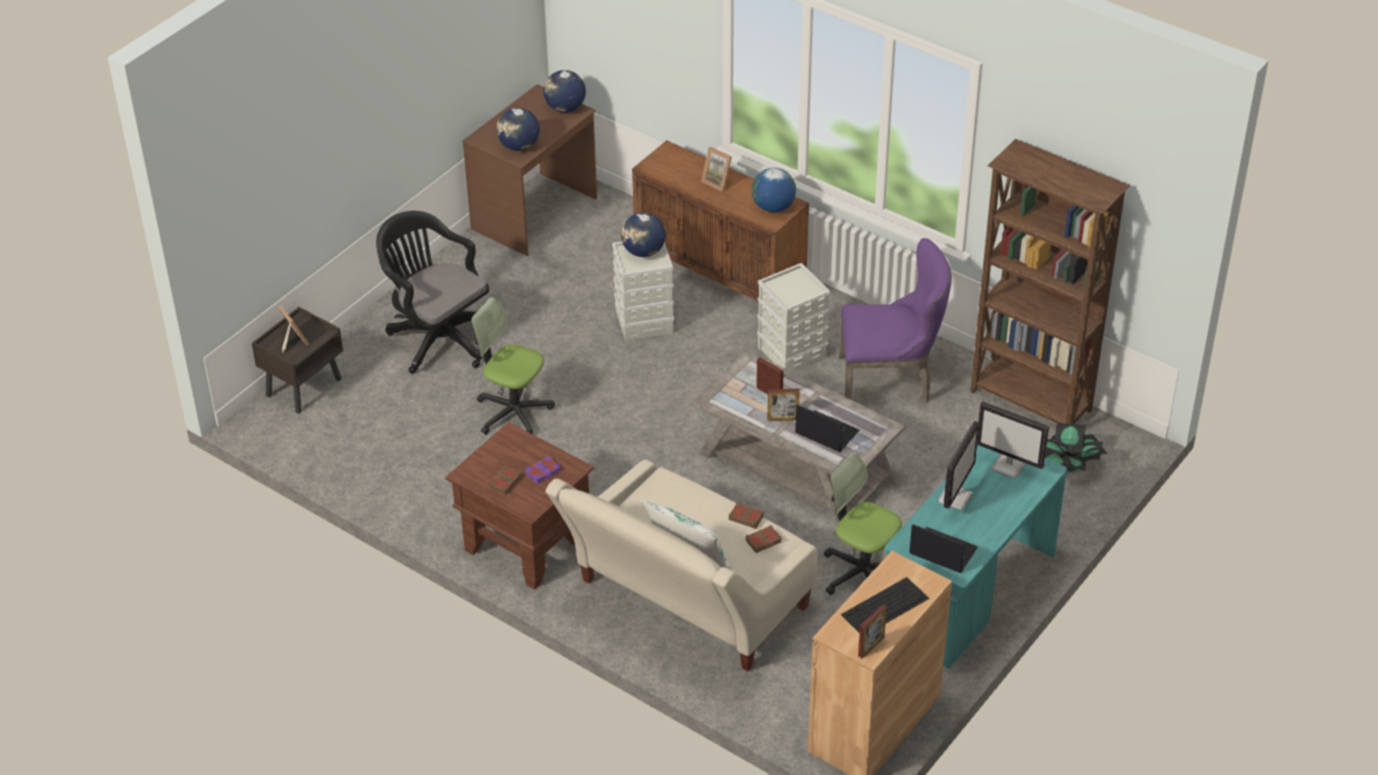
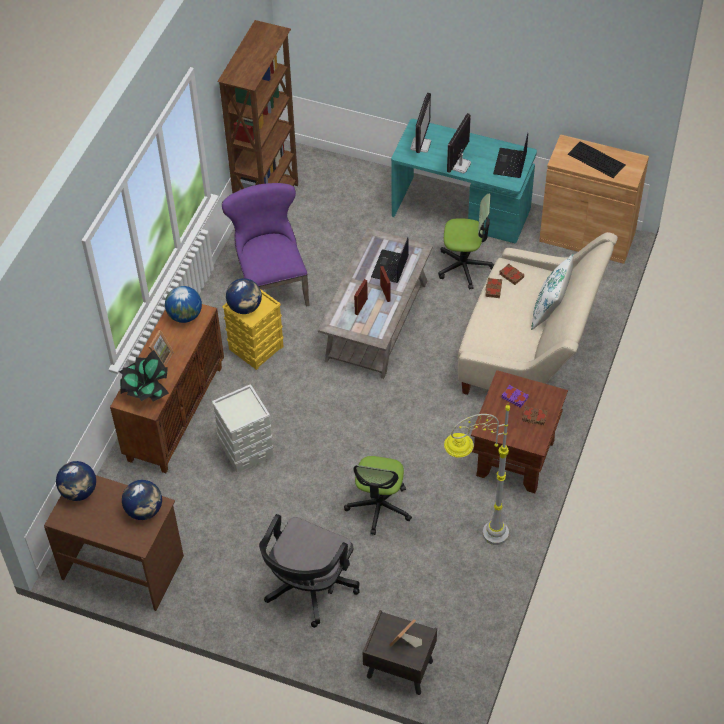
camera: 105 degrees left, 10 degrees up
globe [621,213,666,257] -> globe moved to [226,278,262,314]
grey storage box [757,263,830,372] -> yellow storage box [222,289,284,370]
office chair [824,452,902,595] -> office chair turned 105 degrees counterclockwise [438,193,495,290]
picture frame [858,605,887,658] -> none
monitor [938,421,979,510] -> monitor turned 75 degrees counterclockwise [447,113,471,174]
potted plant [1045,423,1108,472] -> potted plant moved to [119,350,169,402]
none -> grey floor lamp [444,405,510,545]

